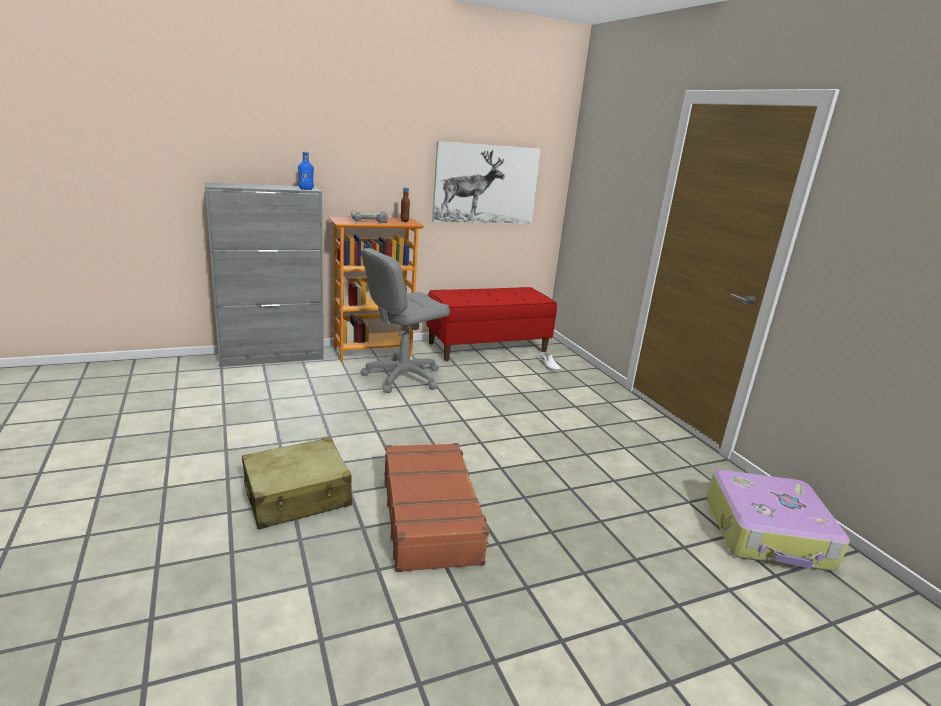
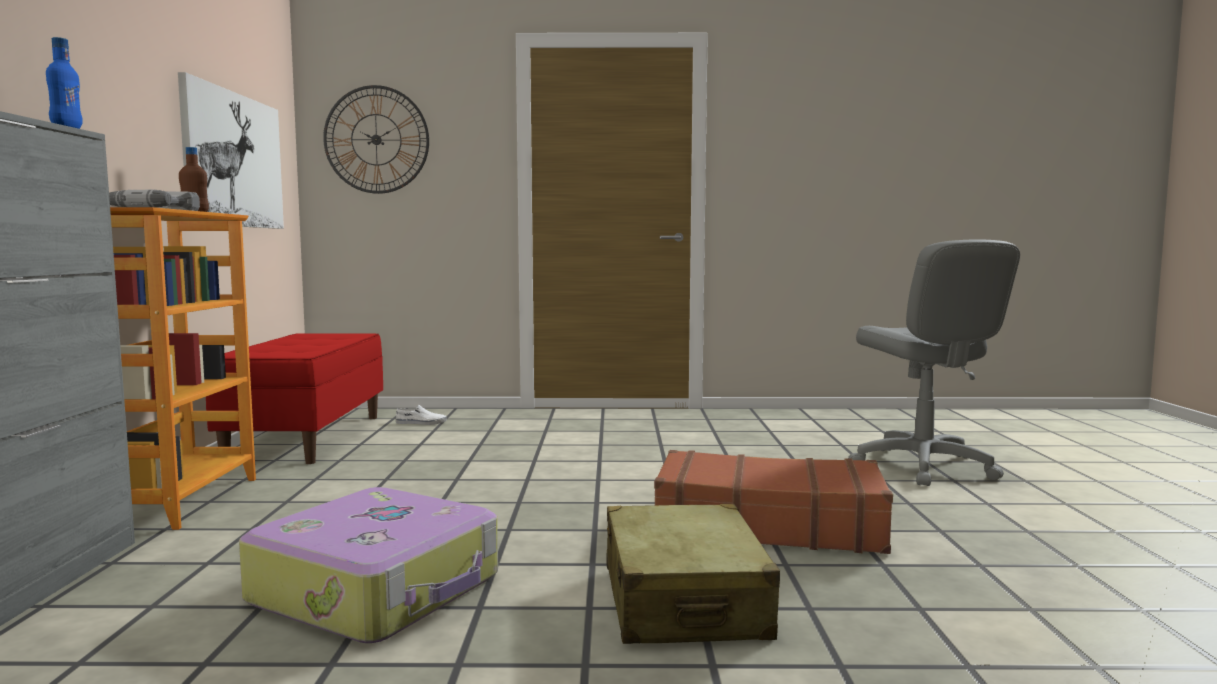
camera: 65 degrees left, 15 degrees down
grey office chair [361,248,450,393] -> grey office chair moved to [848,239,1020,486]
suitcase [706,470,850,571] -> suitcase moved to [239,487,498,643]
none -> wall clock [323,85,429,194]

